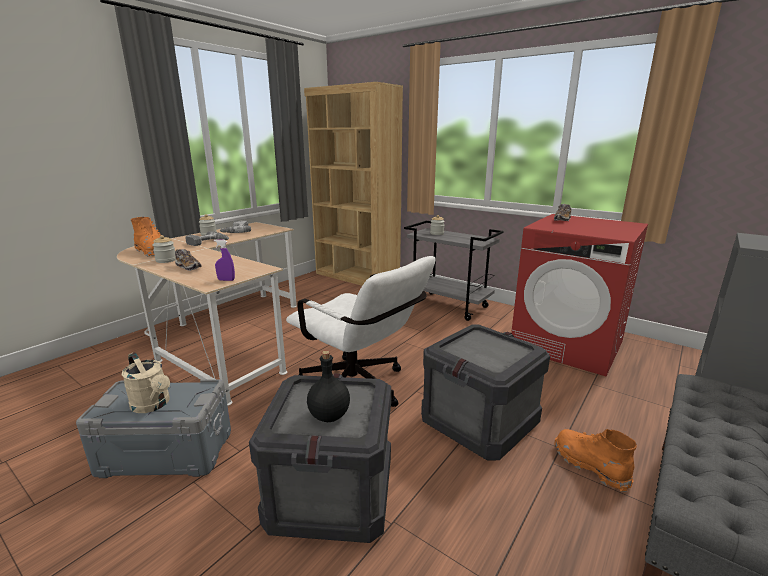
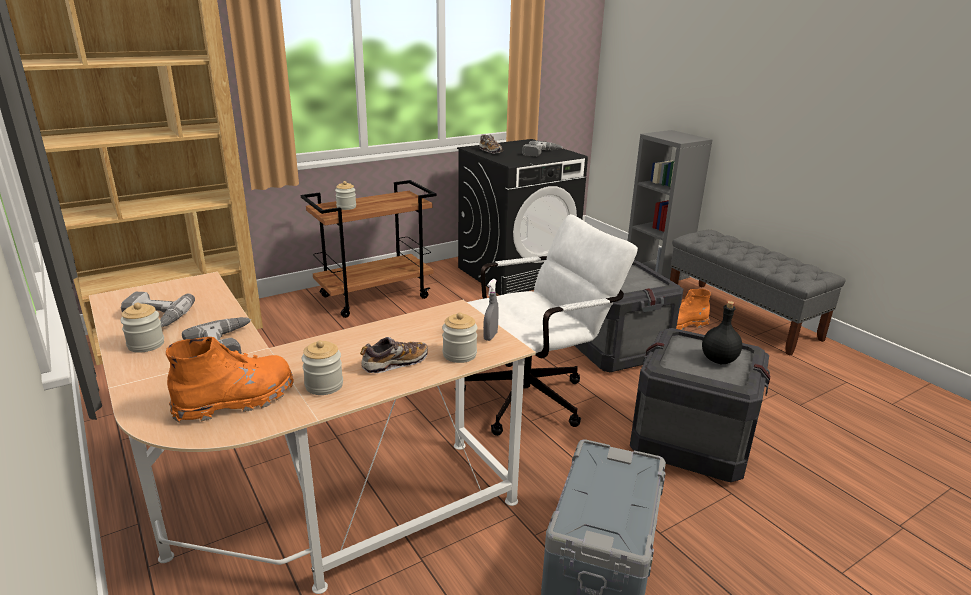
camera: 70 degrees left, 5 degrees up
beige watering can [122,352,170,413] -> none
purple spray bottle [214,239,235,281] -> grey spray bottle [483,279,499,341]
grey cart [404,221,504,321] -> brown cart [301,180,436,318]
red washing machine [512,214,648,376] -> black washing machine [457,139,588,295]
none -> jar [442,312,478,363]
none -> power drill [522,141,563,156]

